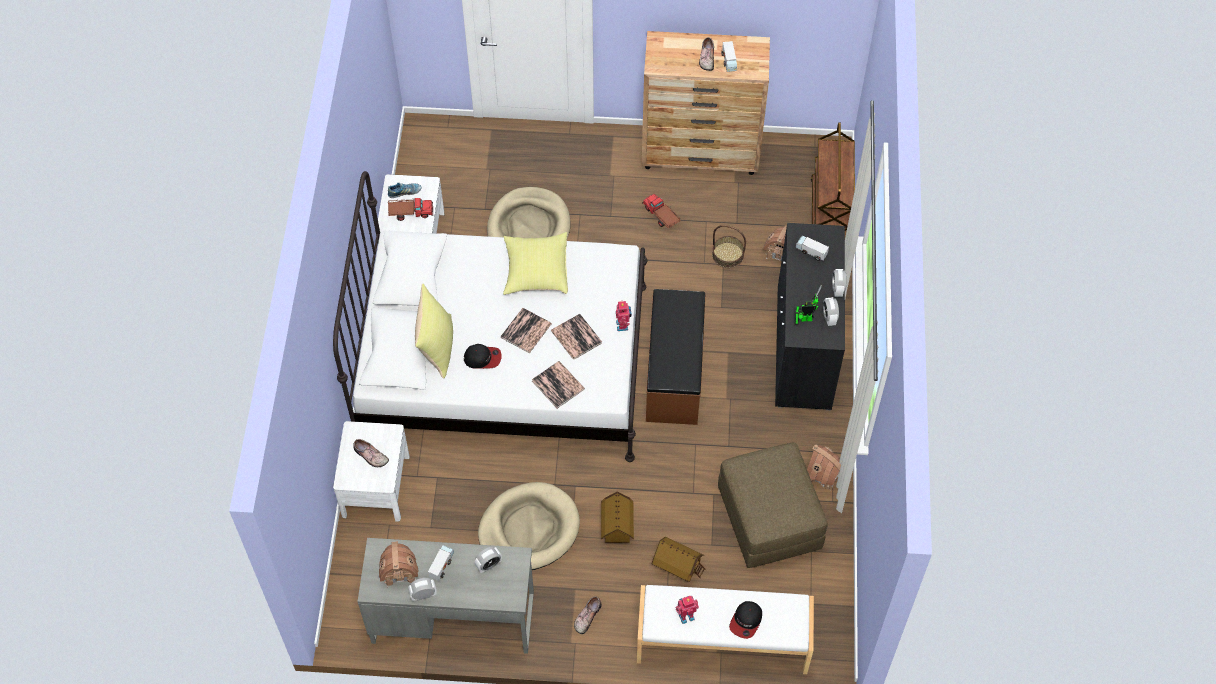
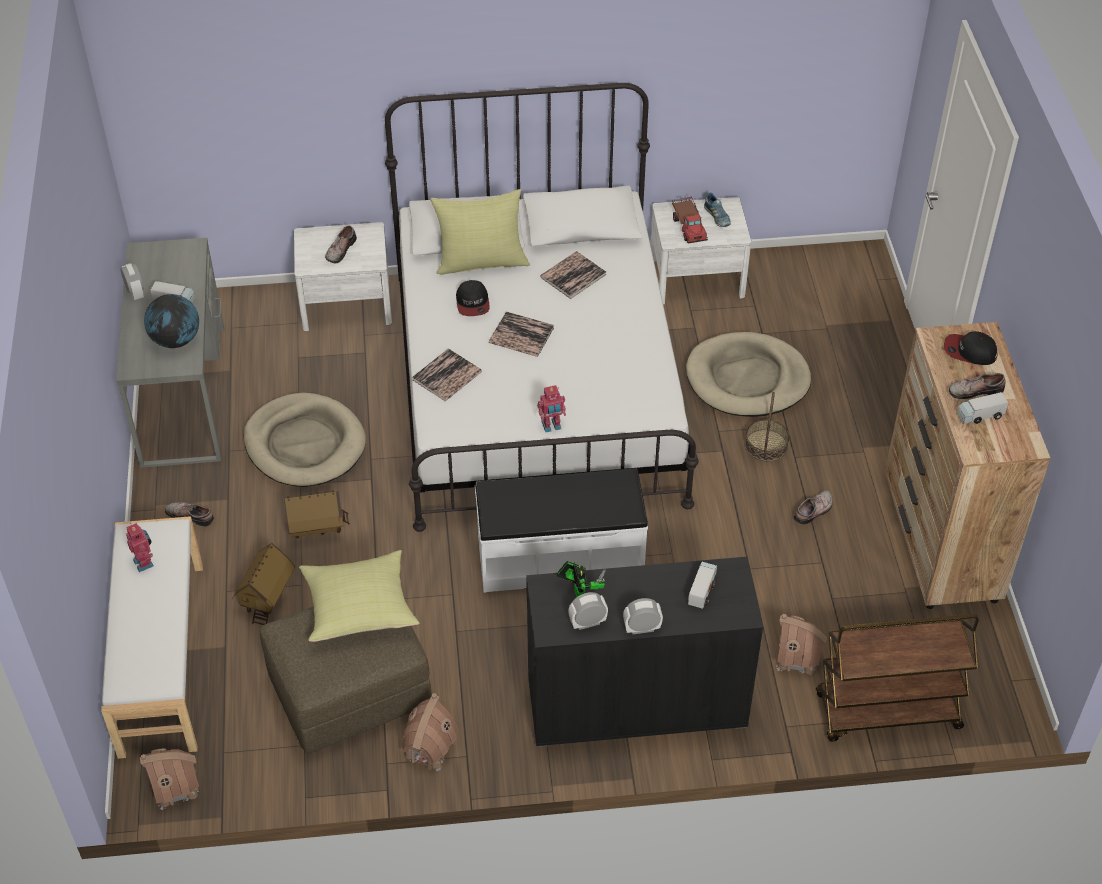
camera: 80 degrees right, 10 degrees down
toy house [379,541,419,587] -> toy house moved to [140,748,199,810]
alarm clock [475,547,502,573] -> globe [144,294,199,348]
yellow pillow [503,232,568,295] -> yellow pillow moved to [299,550,419,642]
book [551,314,602,360] -> book moved to [540,251,607,299]
toy truck [642,194,681,228] -> shoe [794,490,833,524]
brown bench [646,289,705,425] -> white bench [475,468,648,593]
basket [712,225,746,268] -> basket moved to [745,392,789,461]
cap [729,601,762,639] -> cap moved to [944,331,997,365]

